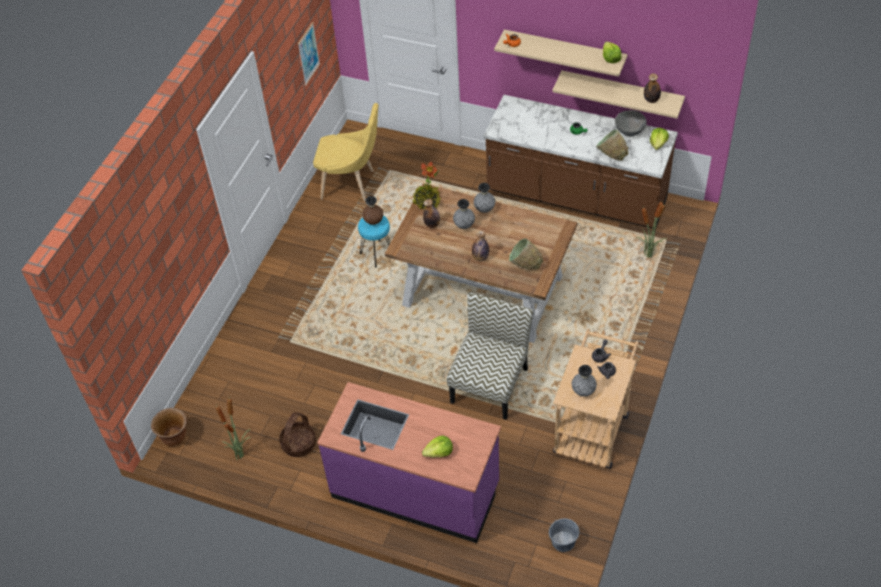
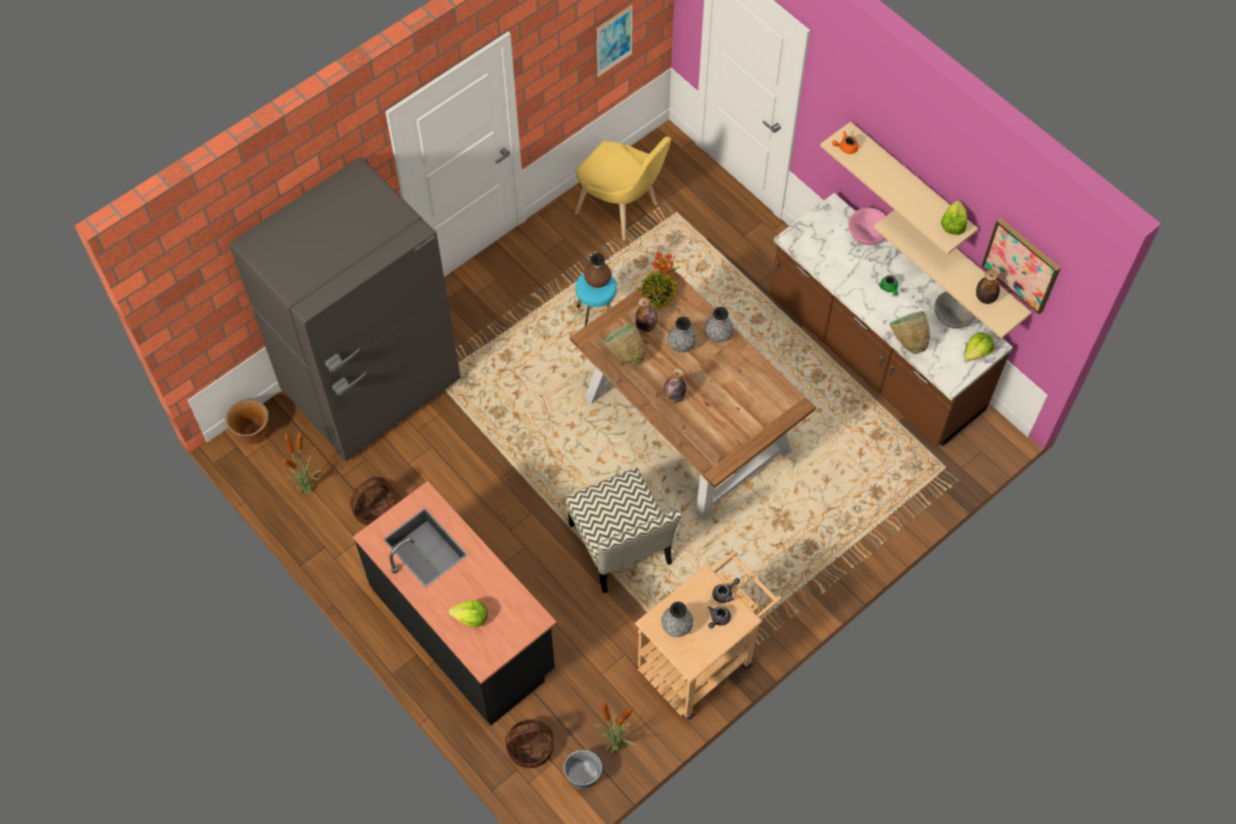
camera: 25 degrees right, 10 degrees up
purple counter [317,382,501,543] -> black counter [353,481,557,726]
chair [447,292,533,420] -> chair turned 105 degrees clockwise [565,468,682,593]
green bowl [509,238,543,270] -> green bowl moved to [603,322,645,366]
potted plant [636,200,667,257] -> potted plant moved to [594,702,636,753]
none -> grey fridge [229,157,461,461]
none -> basket [505,719,554,768]
none -> pink bowl [848,208,886,245]
none -> picture [982,218,1061,314]

